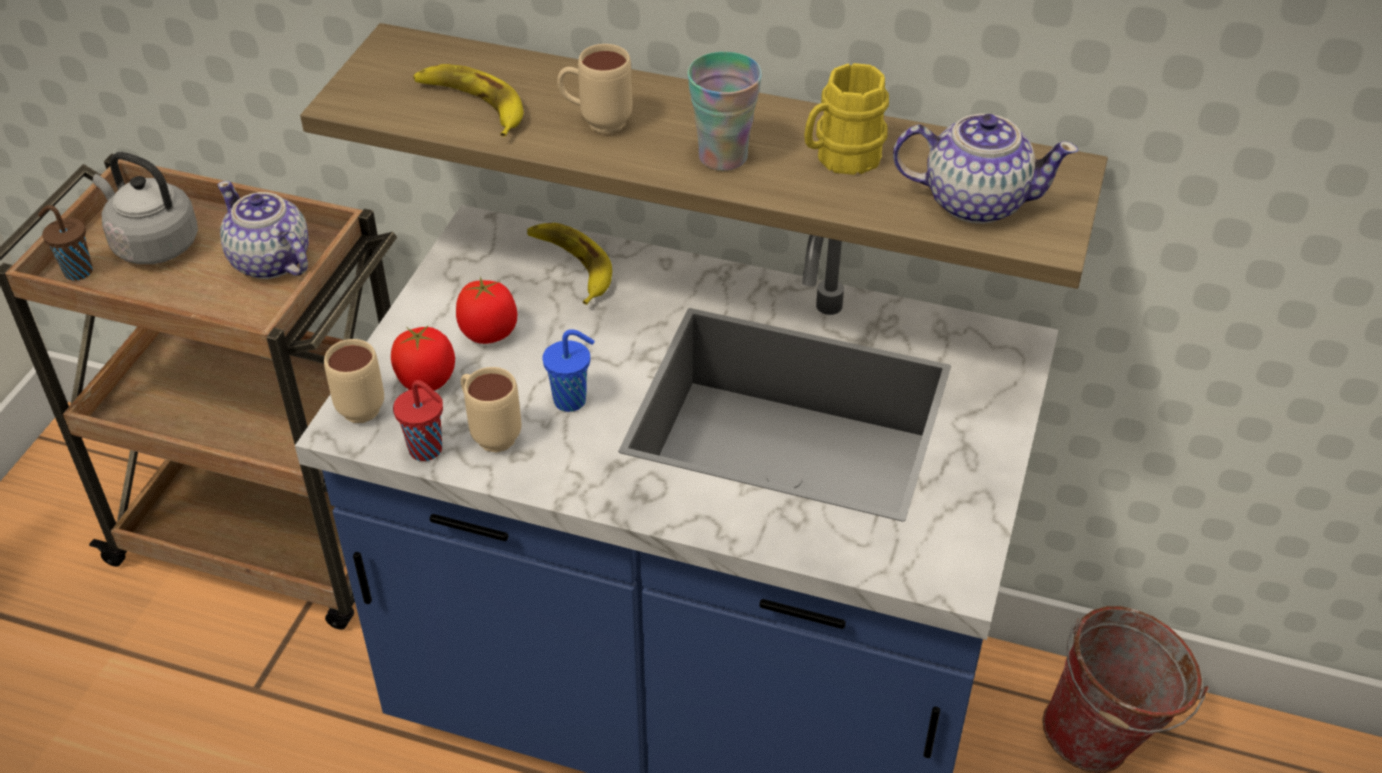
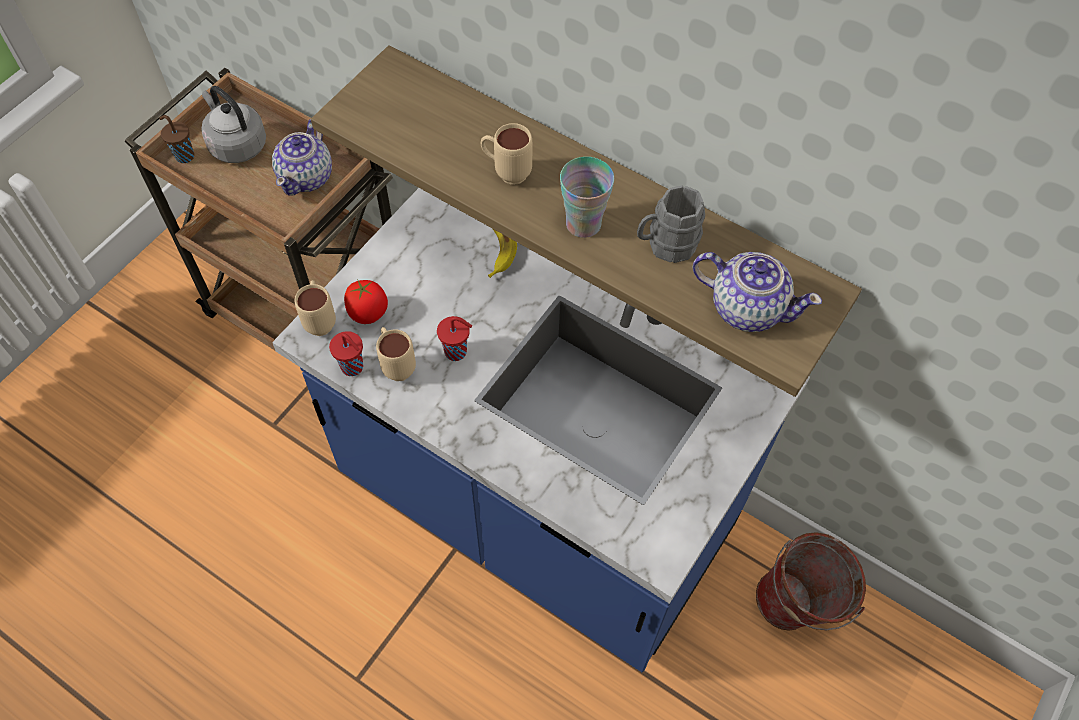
camera: 15 degrees right, 15 degrees up
teapot [218,181,309,279] -> teapot turned 135 degrees counterclockwise [272,119,332,196]
banana [413,64,523,137] -> none
tomato [456,277,518,344] -> none
blue cup [543,329,595,412] -> red cup [437,316,472,361]
yellow mug [804,63,889,175] -> grey mug [637,186,705,263]

